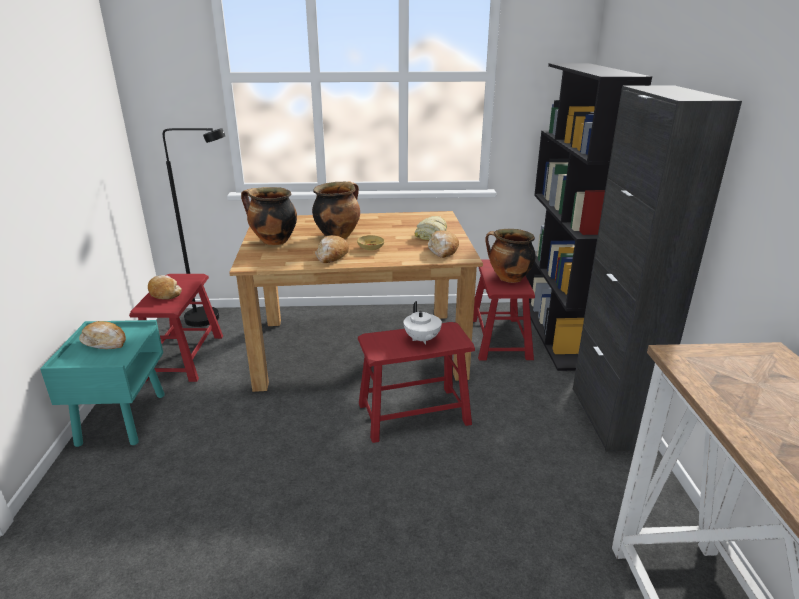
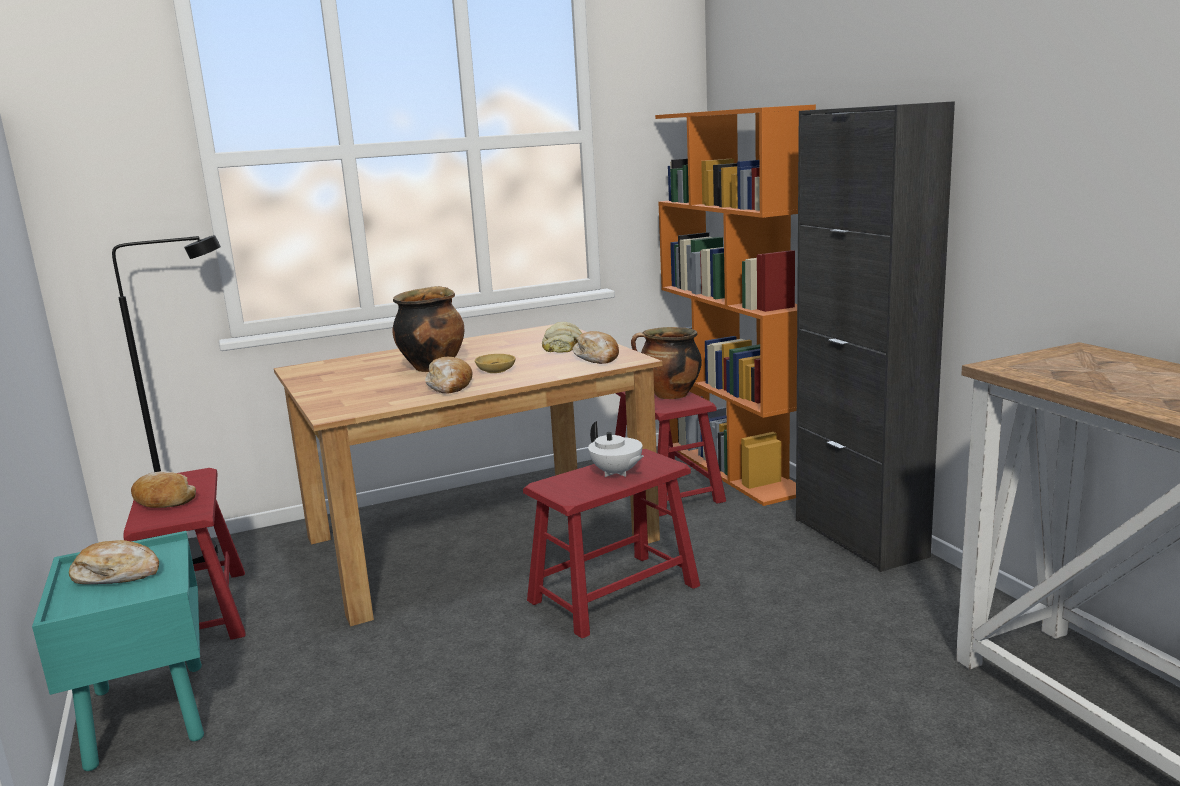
camera: 20 degrees left, 10 degrees down
cooking pot [241,187,297,245] -> none
black bookcase [526,63,652,371] -> orange bookcase [655,105,816,506]

